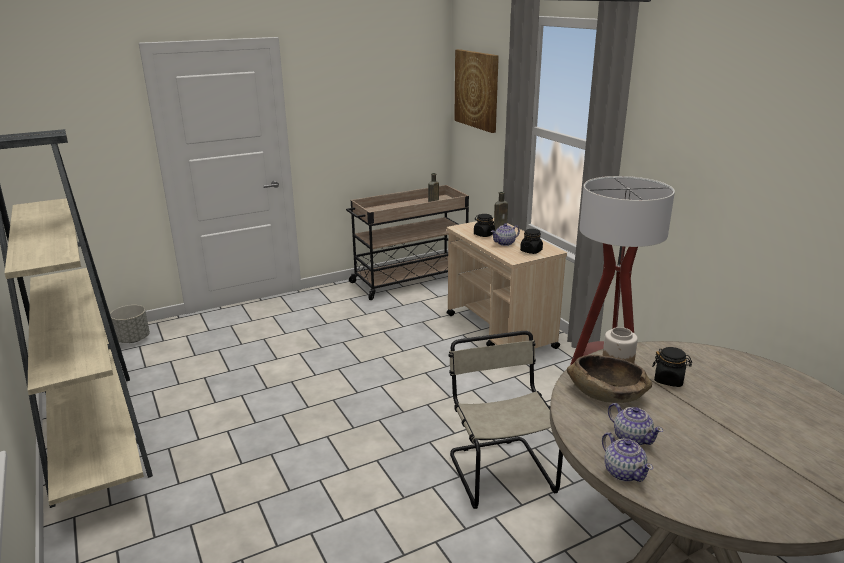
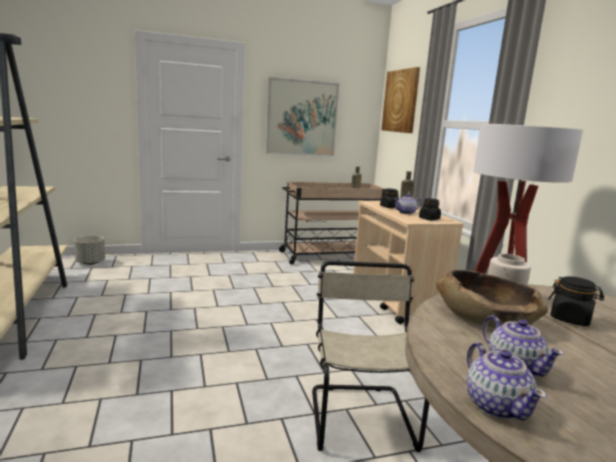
camera: 10 degrees right, 10 degrees down
none -> picture [265,77,339,156]

